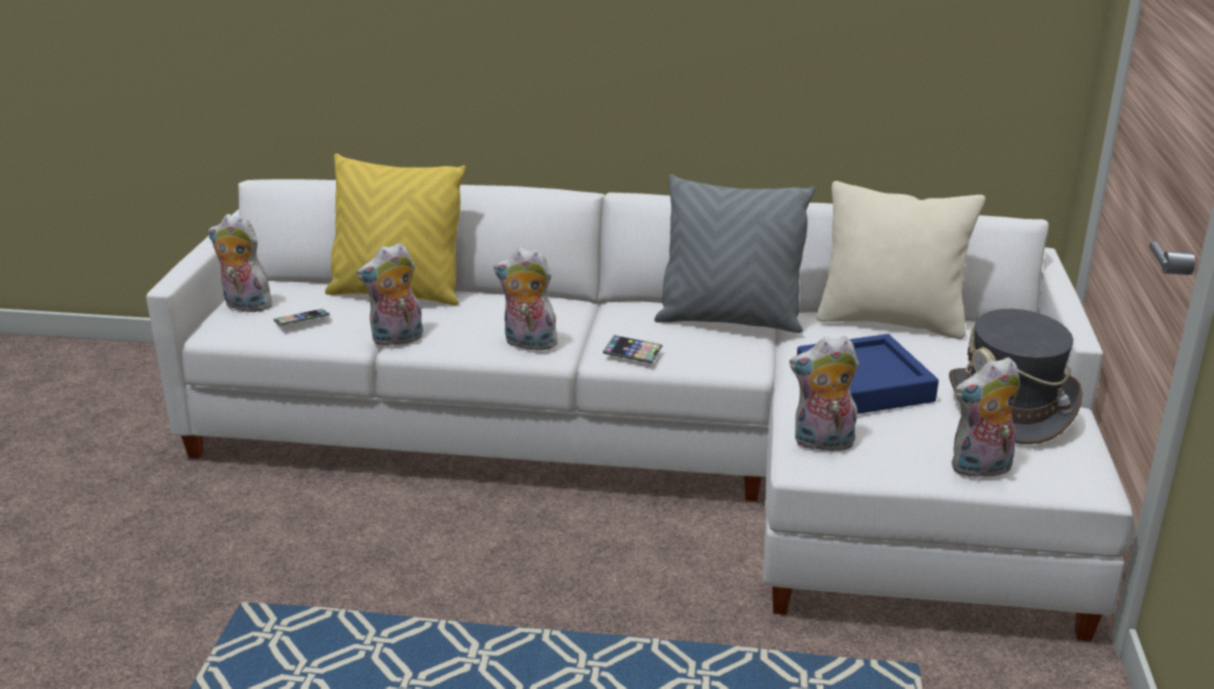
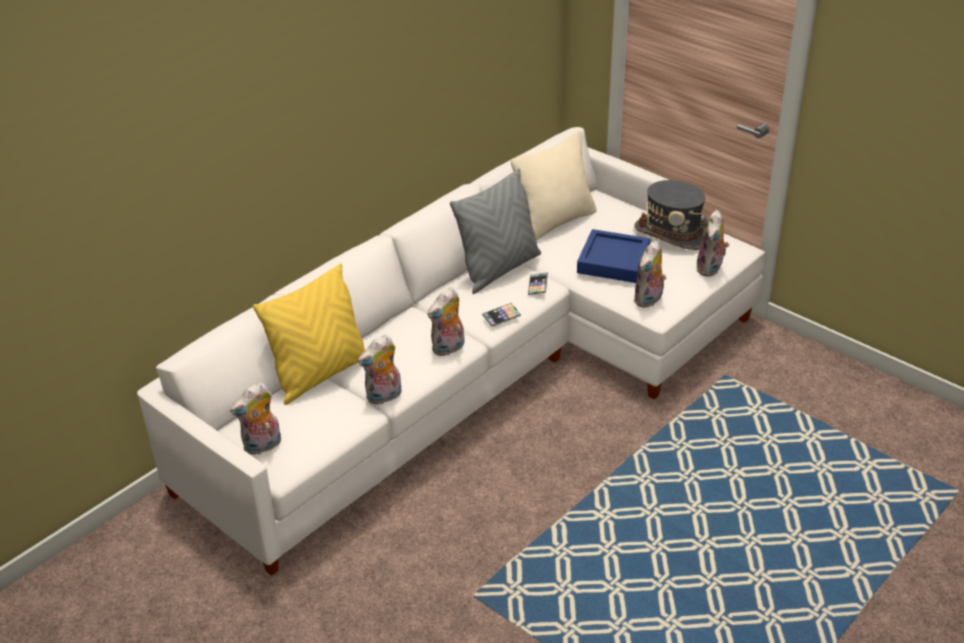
camera: 55 degrees left, 10 degrees up
phone [273,309,330,326] -> phone moved to [528,272,548,295]
plush toy [356,243,423,346] -> plush toy turned 45 degrees clockwise [358,335,401,405]

